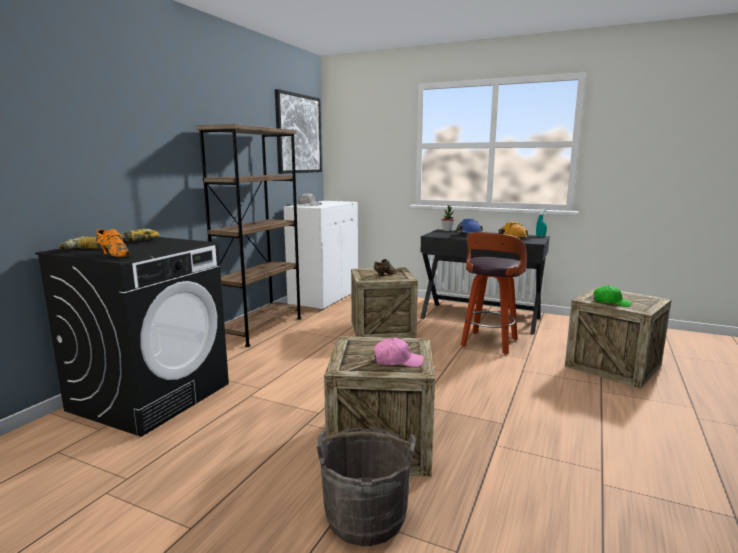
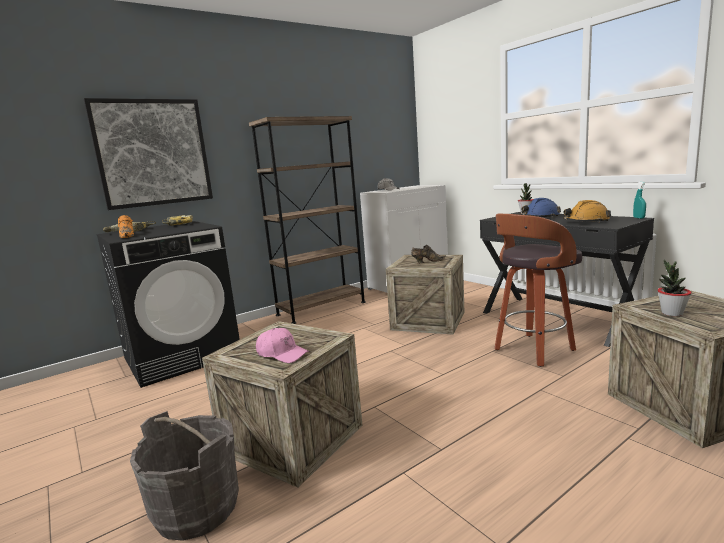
camera: 30 degrees right, 0 degrees up
picture [275,89,322,174] -> picture moved to [84,98,213,210]
green cap [594,285,632,307] -> potted plant [657,259,692,317]

